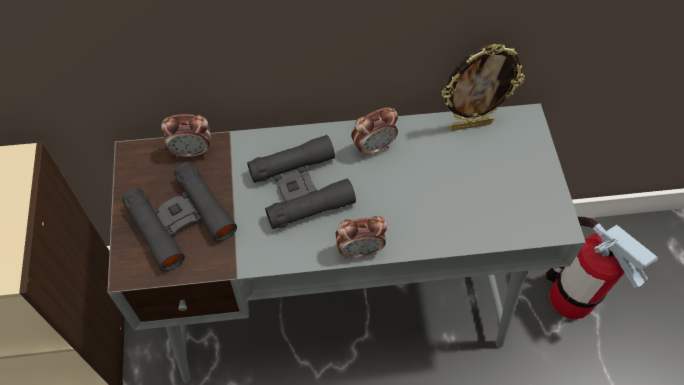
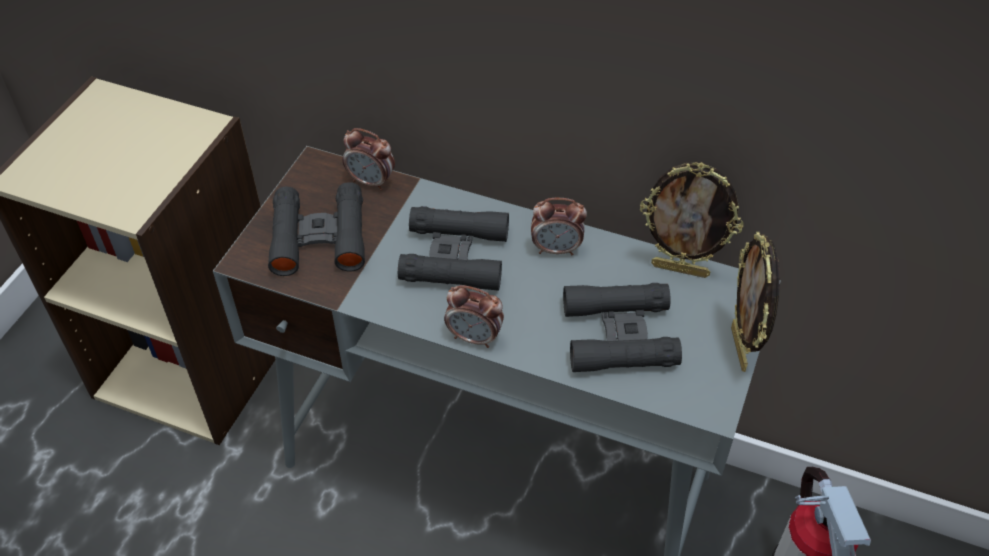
camera: 30 degrees right, 10 degrees down
none -> black binoculars [563,283,682,372]
none -> picture frame [731,232,780,372]

